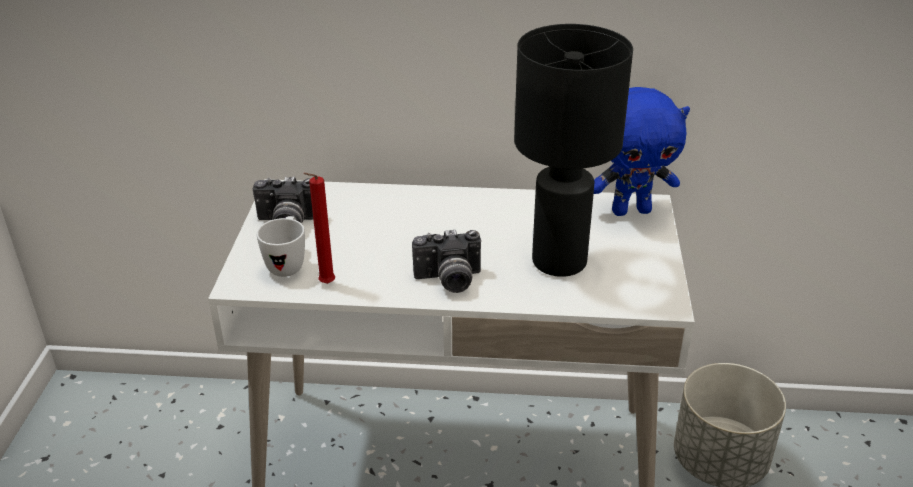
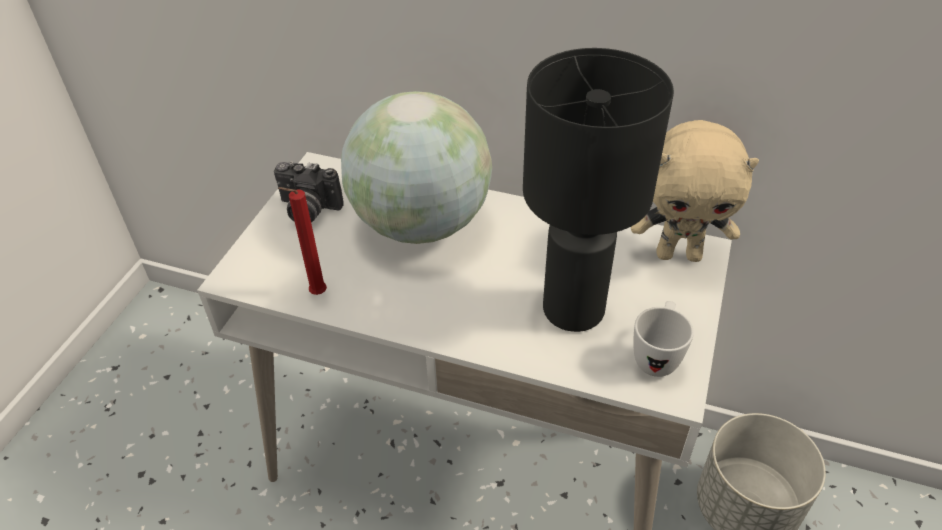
camera: 15 degrees right, 10 degrees up
white mug [256,216,305,277] -> white mug moved to [633,301,694,377]
camera [412,229,481,293] -> none
blue plush toy [594,87,690,216] -> beige plush toy [631,120,759,262]
none -> globe [341,91,492,244]

